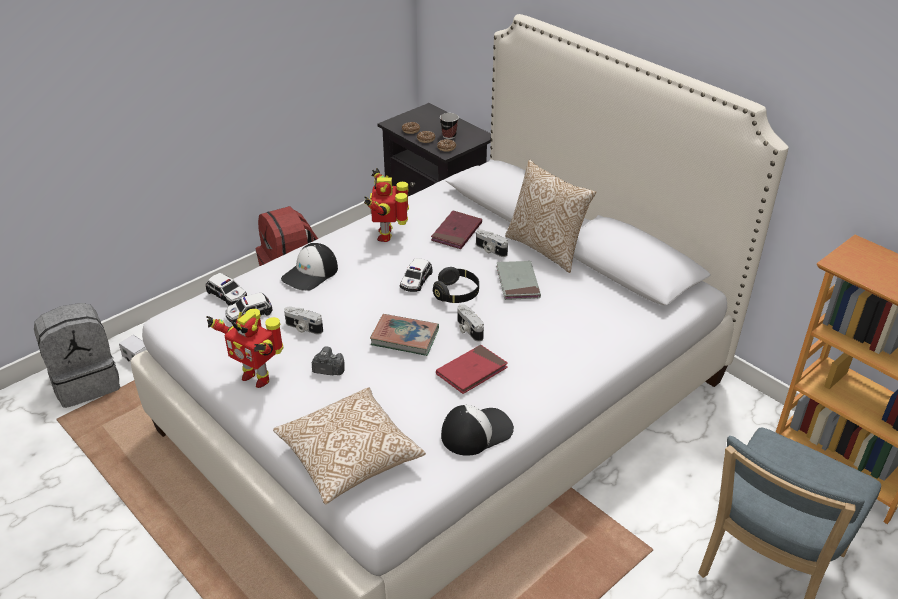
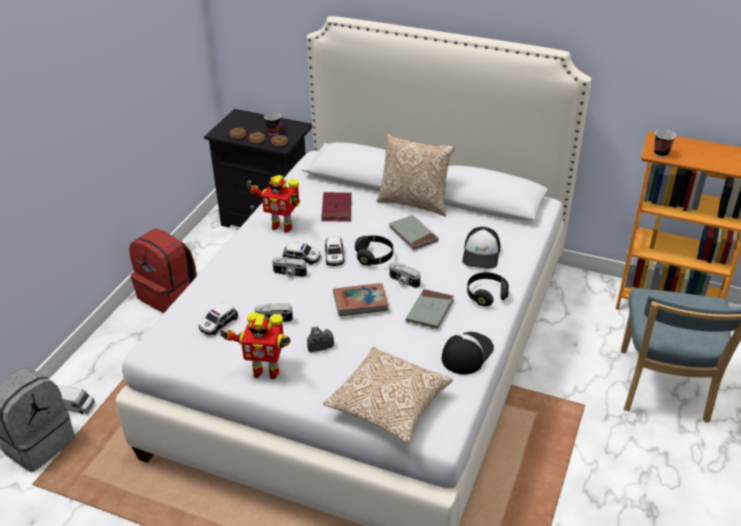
camera: 25 degrees left, 0 degrees up
toy car [206,273,247,305] -> toy car moved to [283,242,321,265]
cap [281,243,338,291] -> cap moved to [462,227,500,269]
toy robot [364,168,409,242] -> toy robot turned 45 degrees counterclockwise [246,175,300,233]
red book [436,345,508,394] -> grey book [406,289,454,330]
camera [476,229,508,257] -> camera moved to [272,257,307,277]
none -> black headphones [467,272,509,306]
none -> cup [654,129,676,157]

